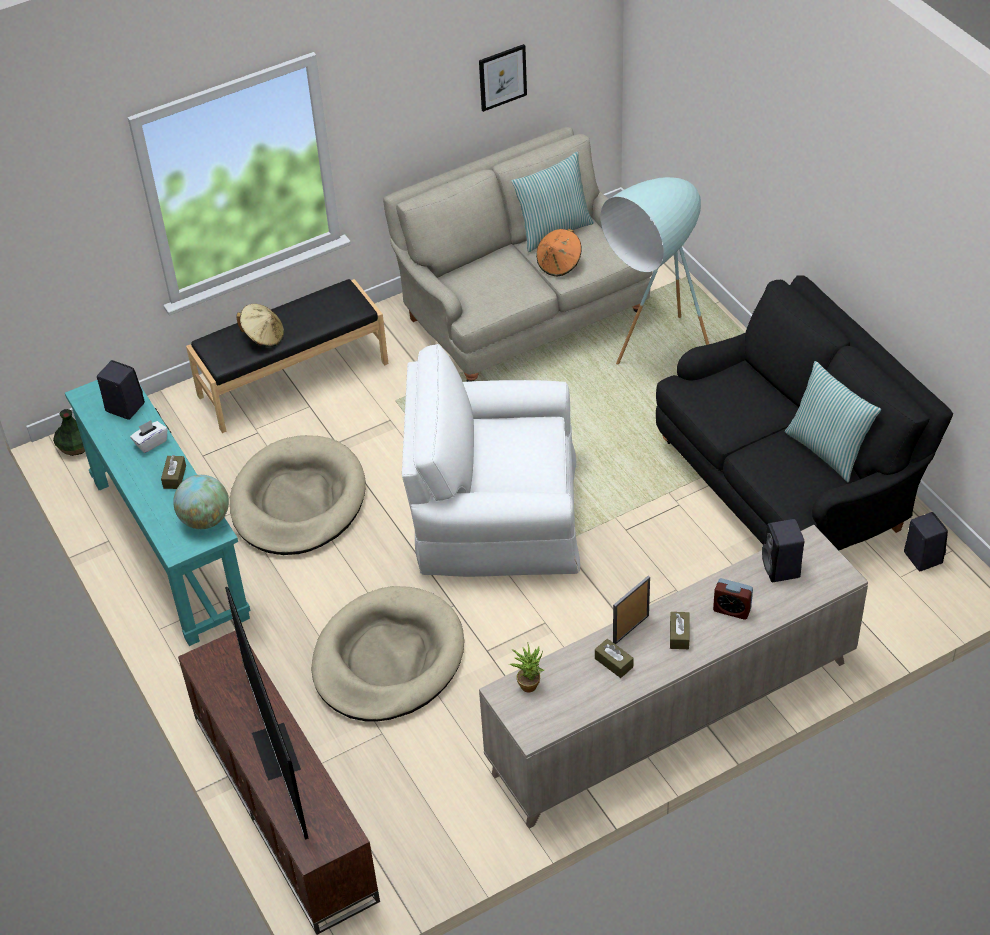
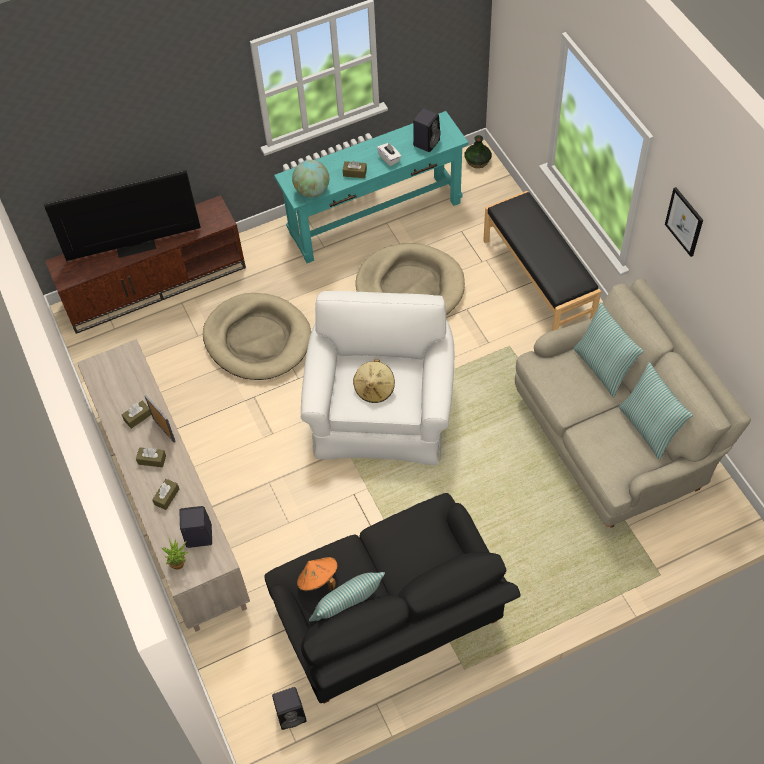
camera: 95 degrees right, 10 degrees up
beige hat [236,304,284,347] -> beige hat moved to [353,359,395,403]
picture [479,44,527,112] -> picture moved to [665,187,703,257]
potted plant [509,644,544,692] -> potted plant moved to [161,538,189,570]
orange hat [536,229,582,276] -> orange hat moved to [297,557,338,591]
turquoise floor lamp [601,177,709,365] -> none
alarm clock [713,578,753,620] -> brown tissue box [152,479,179,510]
none -> pillow [573,302,644,398]

